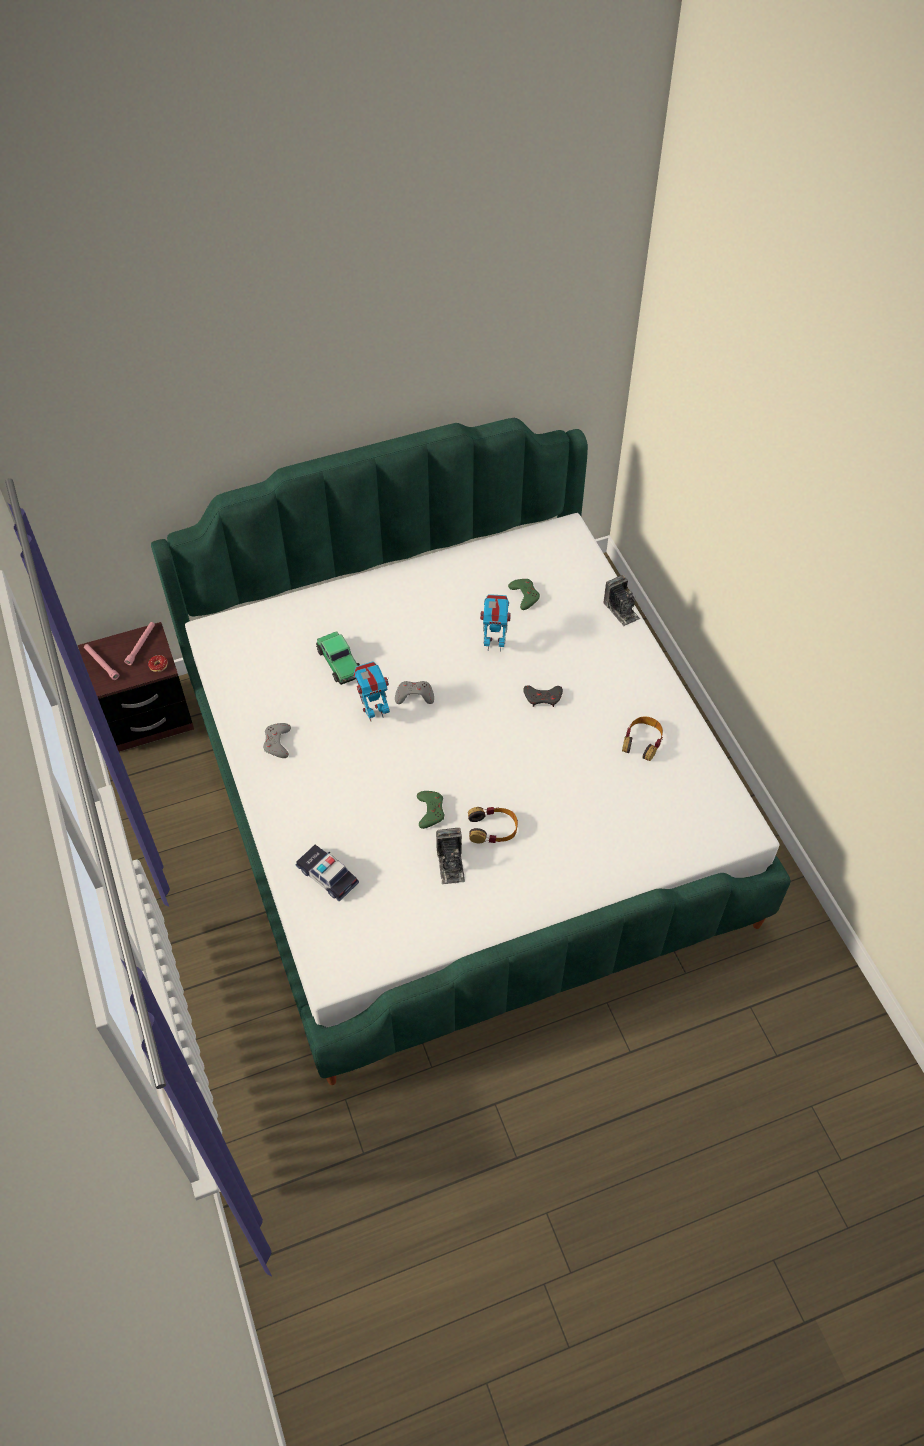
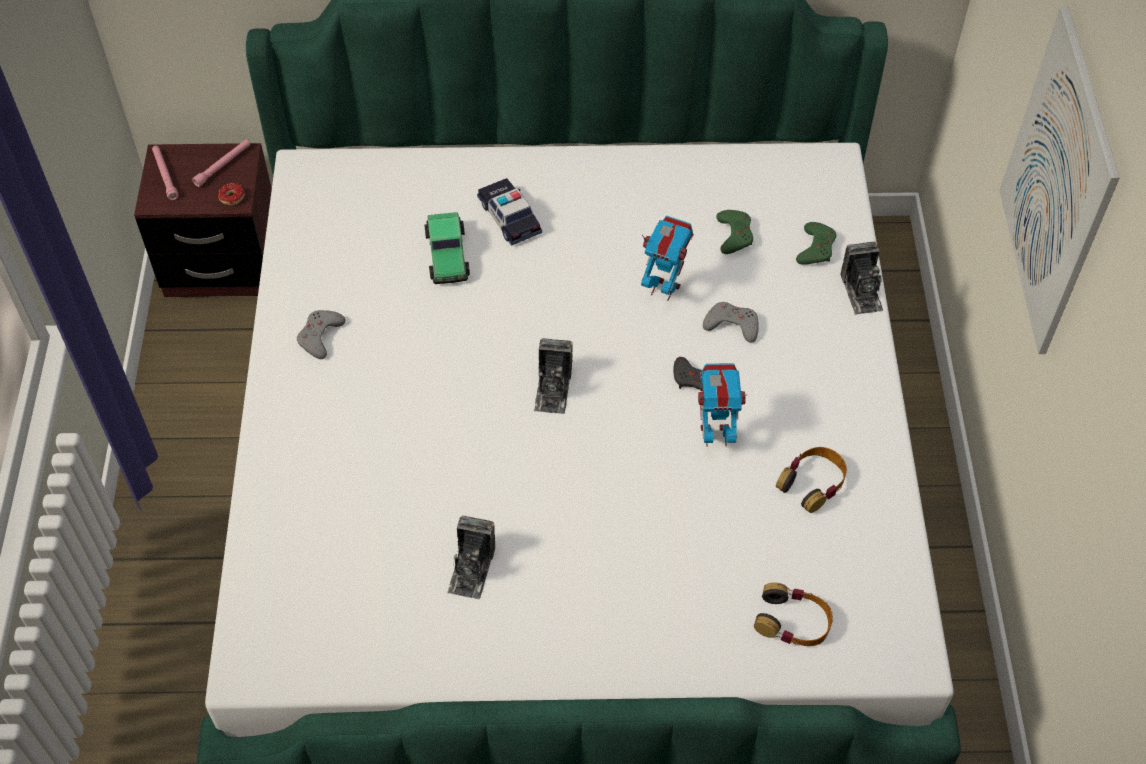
camera: 20 degrees right, 0 degrees up
toy car [296,845,359,902] -> toy car moved to [477,178,542,246]
toy robot [353,661,390,721] -> toy robot moved to [698,363,747,447]
grey game controller [395,681,434,704] -> grey game controller moved to [703,302,759,343]
green game controller [417,791,444,829] -> green game controller moved to [796,222,836,265]
headphones [468,807,518,844] -> headphones moved to [754,583,833,646]
none -> camera [534,338,573,414]
none -> picture [999,6,1120,354]

